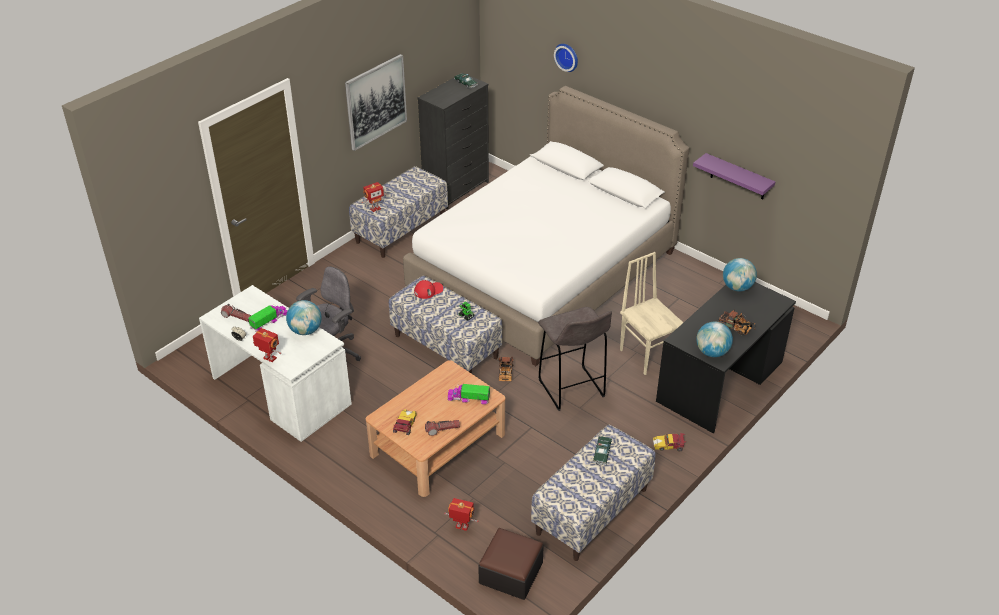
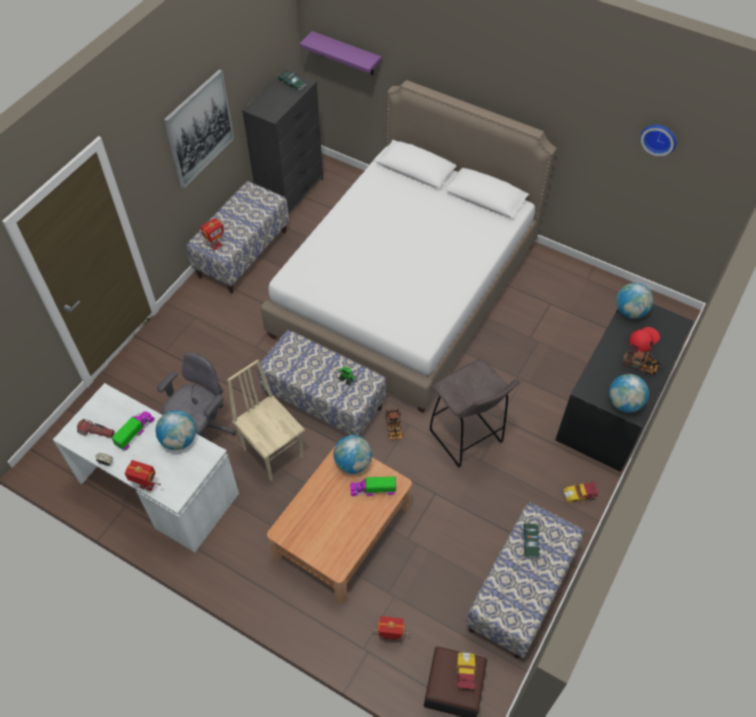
camera: 10 degrees left, 15 degrees up
toy car [393,409,417,435] -> toy car moved to [456,652,477,690]
red cap [414,280,443,299] -> red cap moved to [629,327,660,352]
flashlight [425,420,460,436] -> none
wall clock [554,44,578,72] -> wall clock moved to [640,125,676,156]
beige chair [620,252,683,375] -> beige chair moved to [227,359,305,481]
purple shelf [693,153,775,199] -> purple shelf moved to [299,31,381,75]
none -> globe [334,435,372,474]

